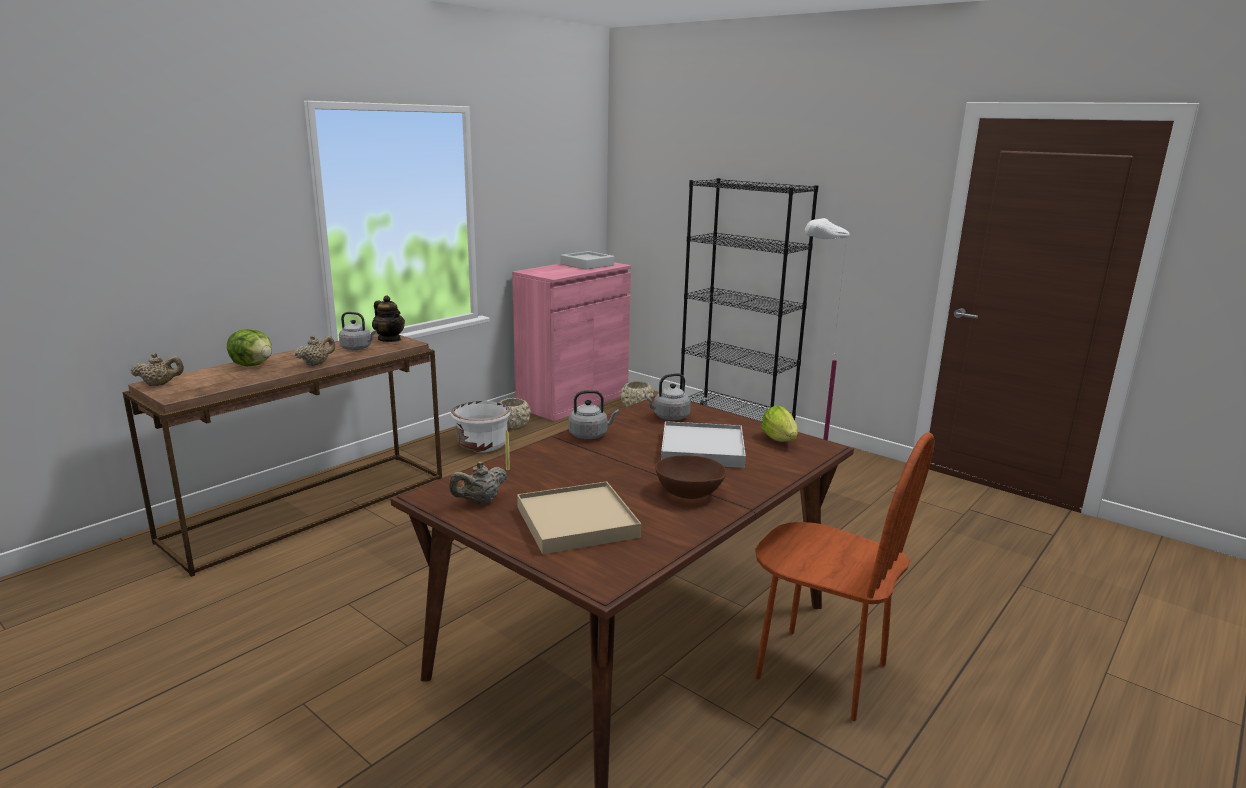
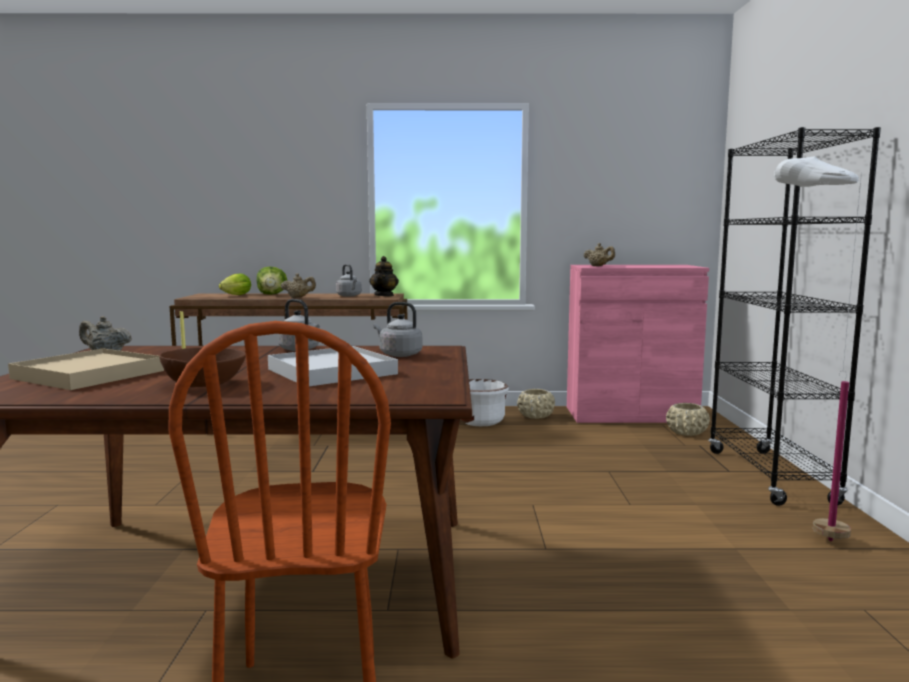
camera: 50 degrees right, 10 degrees down
beige teapot [131,353,184,386] -> beige teapot moved to [583,243,615,266]
grey tray [560,251,614,270] -> none
lettuce [761,405,798,442] -> lettuce moved to [219,274,251,295]

